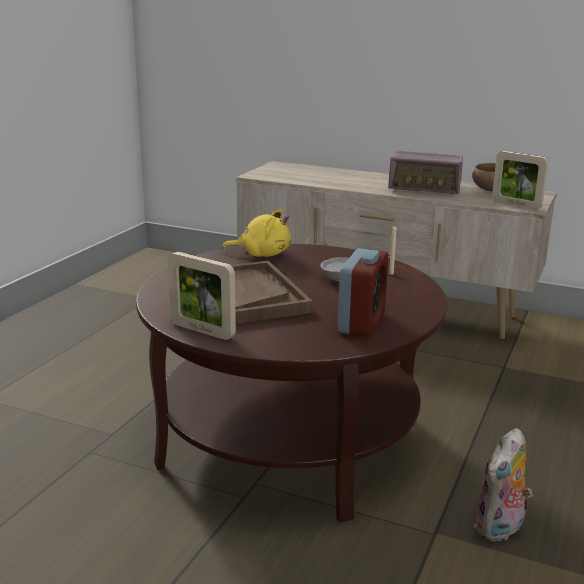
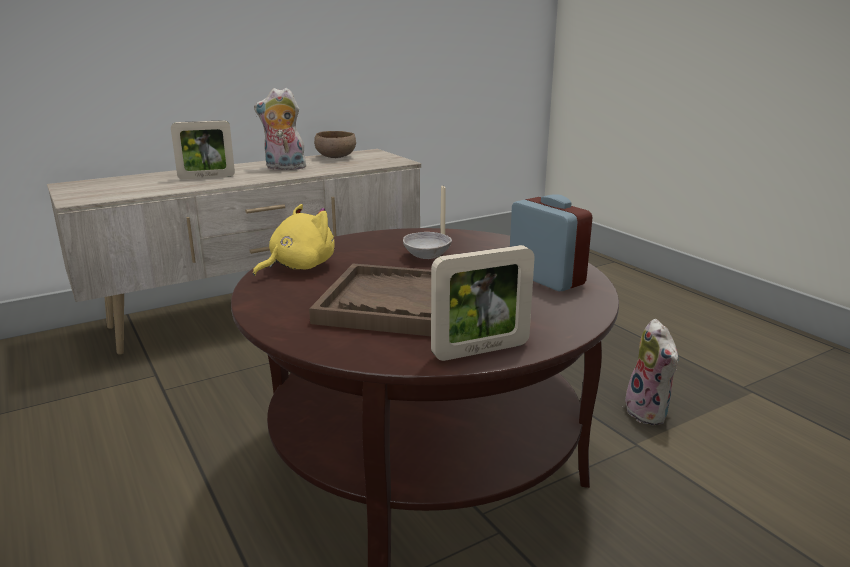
camera: 55 degrees left, 0 degrees up
radio [388,151,463,194] -> plush toy [254,88,308,170]
picture frame [492,151,549,209] -> picture frame moved to [171,120,235,180]

